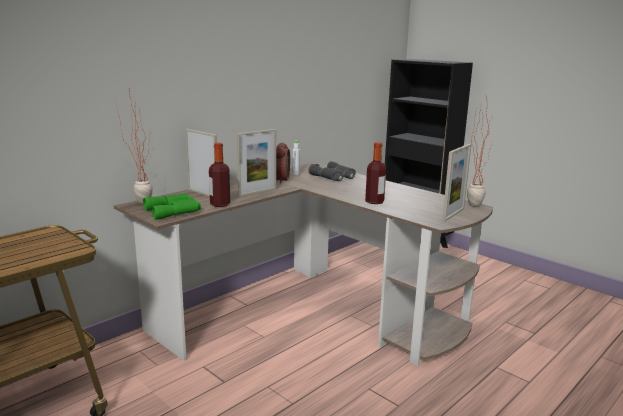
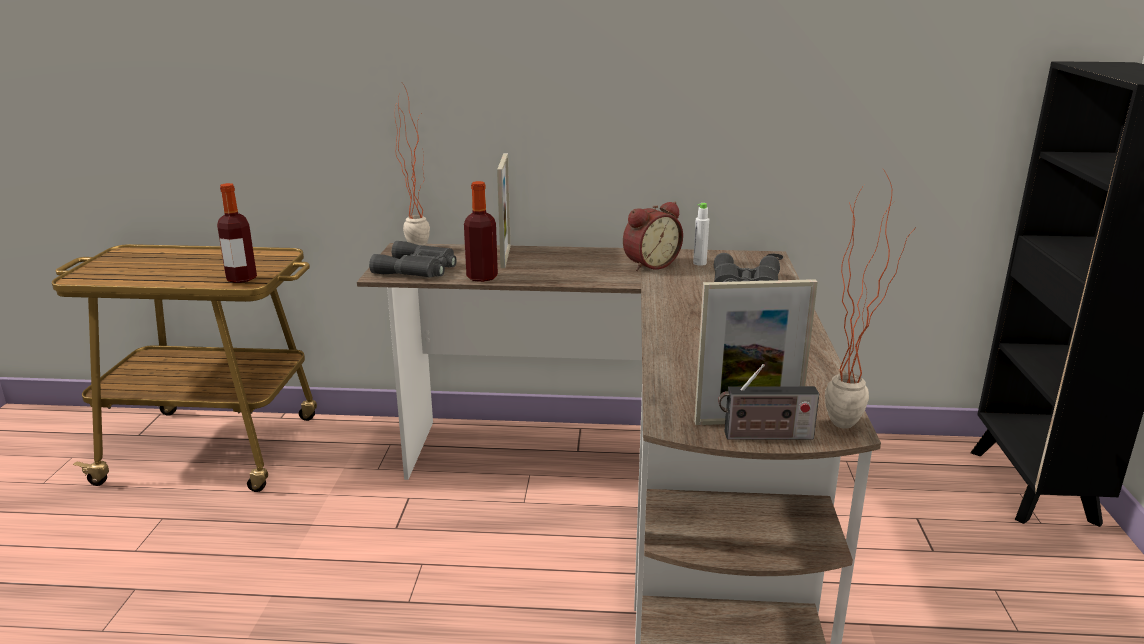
camera: 50 degrees right, 5 degrees up
green binoculars [143,193,201,220] -> grey binoculars [369,241,457,277]
picture frame [237,129,276,196] -> none
bottle [365,142,386,204] -> bottle moved to [217,183,257,283]
none -> radio [718,364,819,440]

